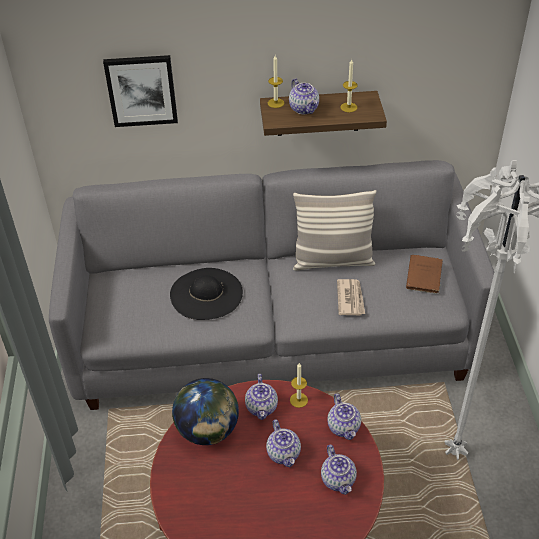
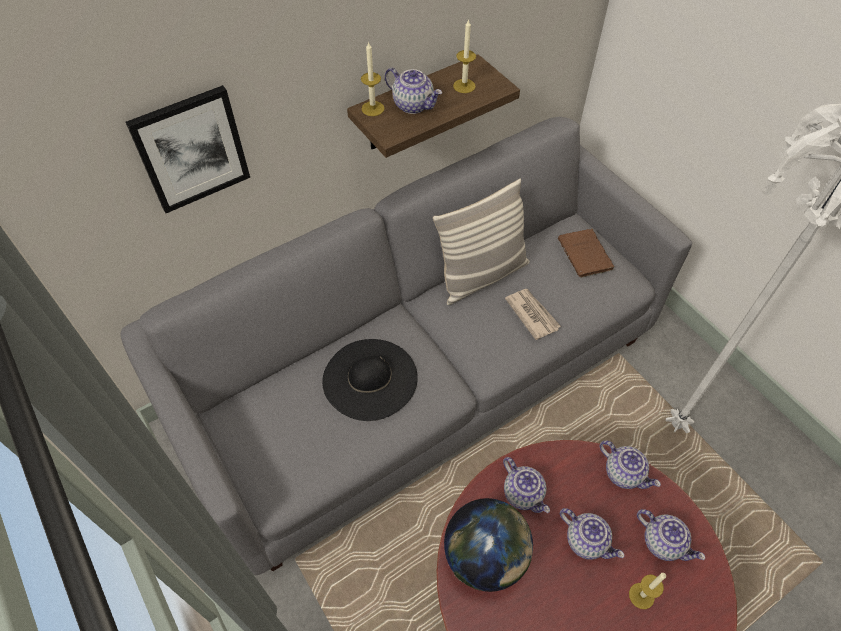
camera: 30 degrees left, 10 degrees up
candle [290,363,308,408] -> candle moved to [629,573,666,609]

